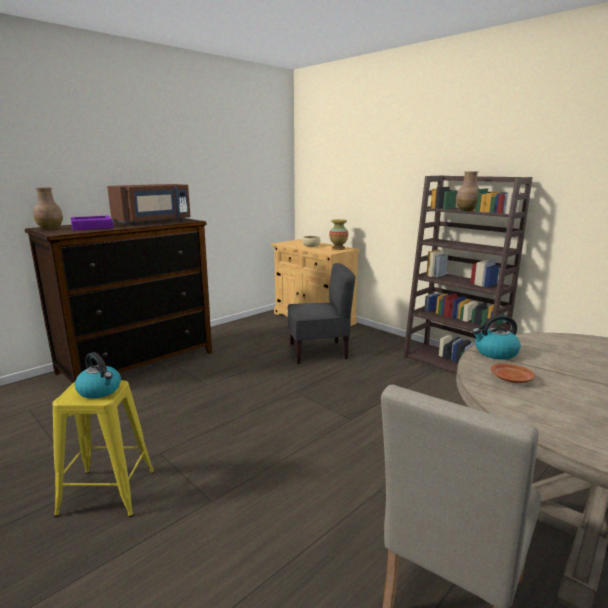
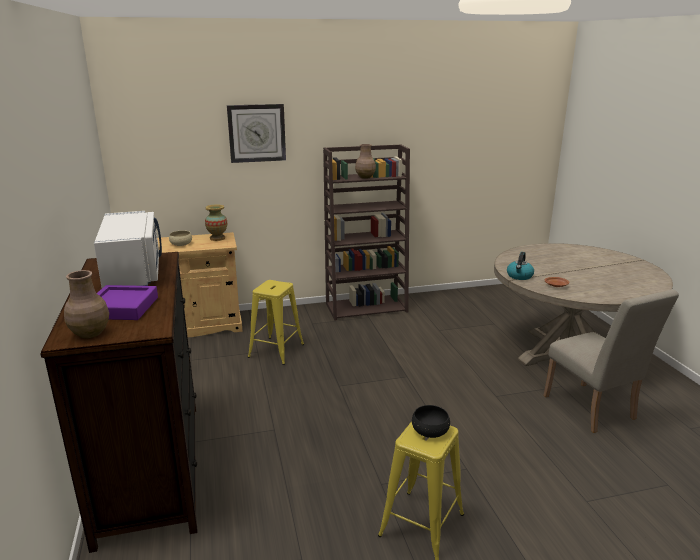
camera: 60 degrees left, 5 degrees up
kettle [75,352,121,398] -> black bowl [412,405,450,438]
brown microwave [107,184,191,225] -> white microwave [94,211,162,288]
grey chair [288,263,355,364] -> yellow stool [248,280,304,365]
none -> wall clock [227,104,286,163]

